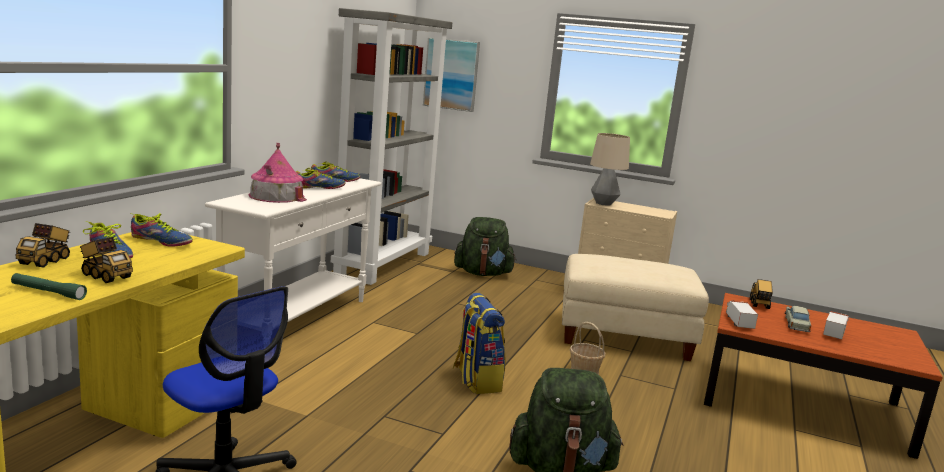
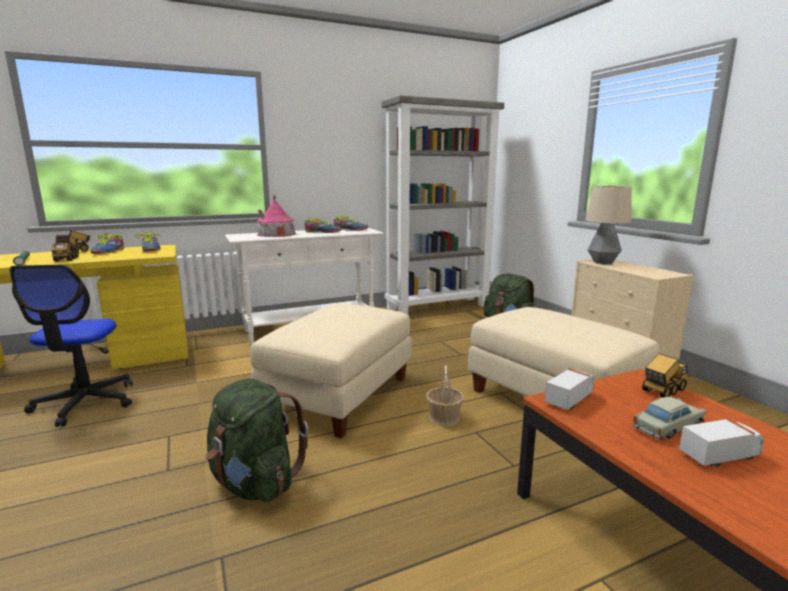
camera: 45 degrees right, 0 degrees up
picture [423,37,480,112] -> none
backpack [453,293,506,394] -> beige ottoman [250,303,412,438]

